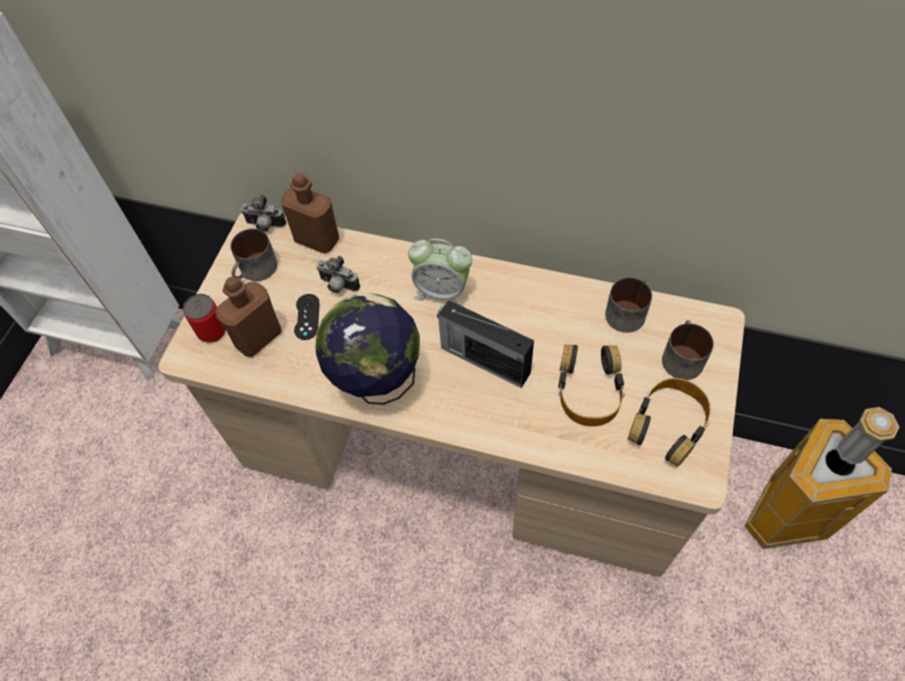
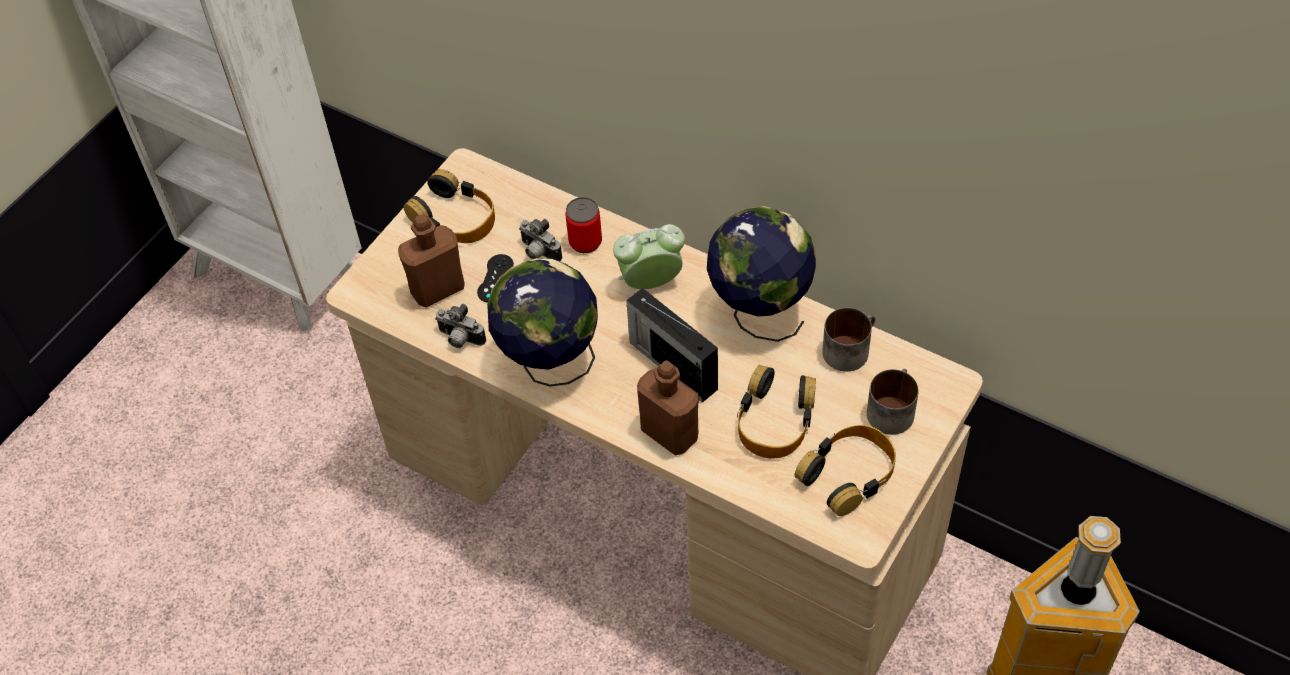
camera: 15 degrees right, 5 degrees down
can [183,294,226,343] -> can moved to [566,197,602,253]
mug [230,229,278,281] -> headphones [403,169,495,243]
camera [241,194,286,232] -> camera moved to [435,304,486,348]
brown bottle [281,173,339,254] -> brown bottle moved to [637,360,699,456]
alarm clock [408,239,472,307] -> alarm clock turned 135 degrees clockwise [613,224,685,289]
none -> globe [707,206,816,342]

